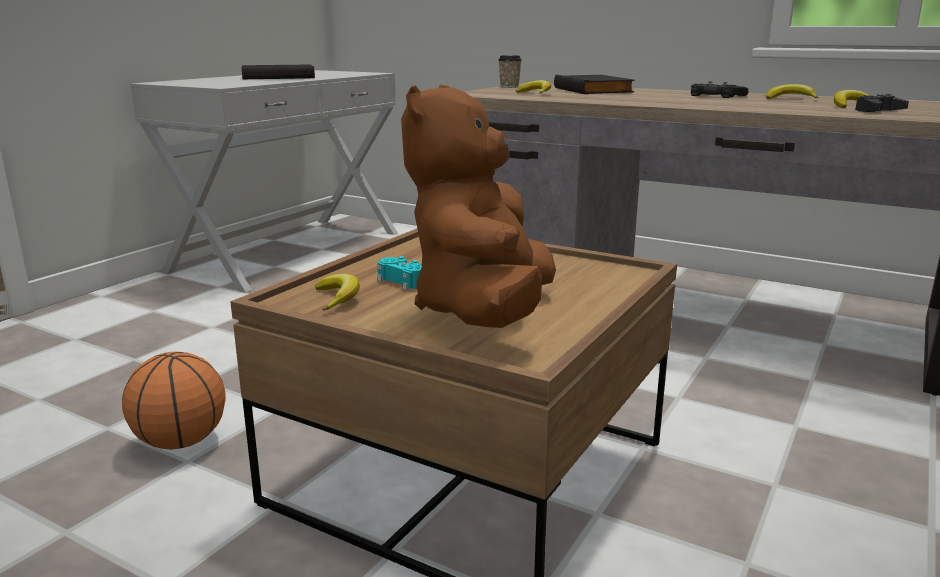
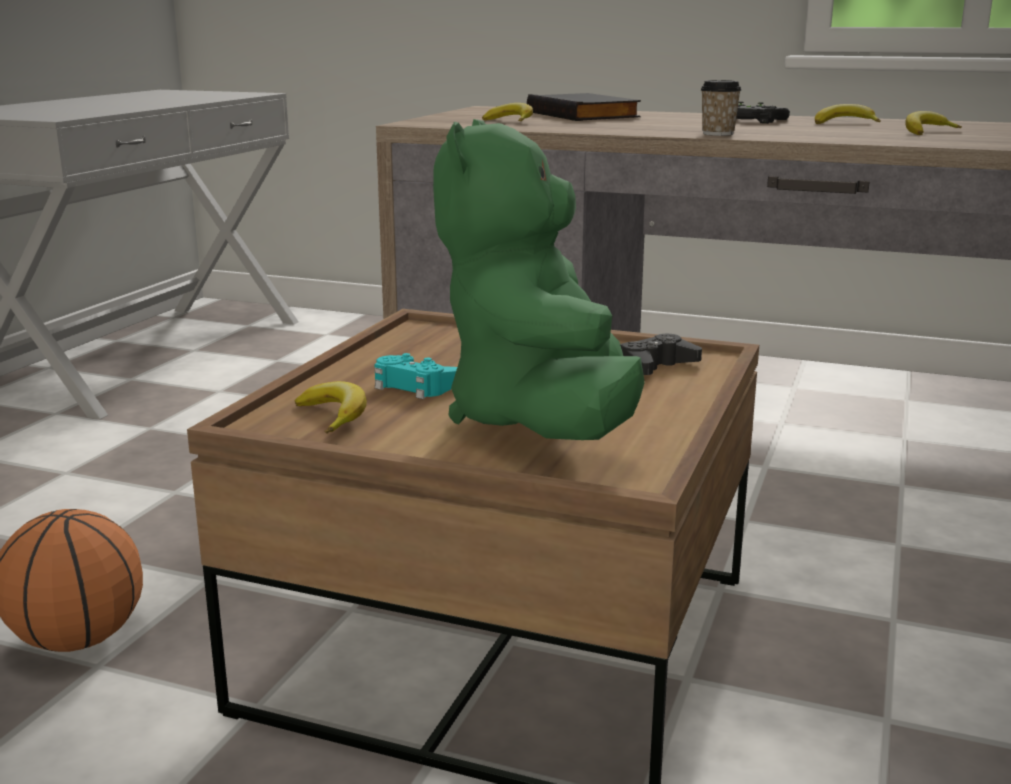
camera: 10 degrees left, 0 degrees up
black book [242,64,315,79] -> none
brown plush toy [401,85,556,328] -> green plush toy [433,119,645,440]
cup [498,55,522,88] -> cup moved to [701,80,741,136]
black game controller [855,94,909,112] -> black game controller moved to [620,334,702,375]

